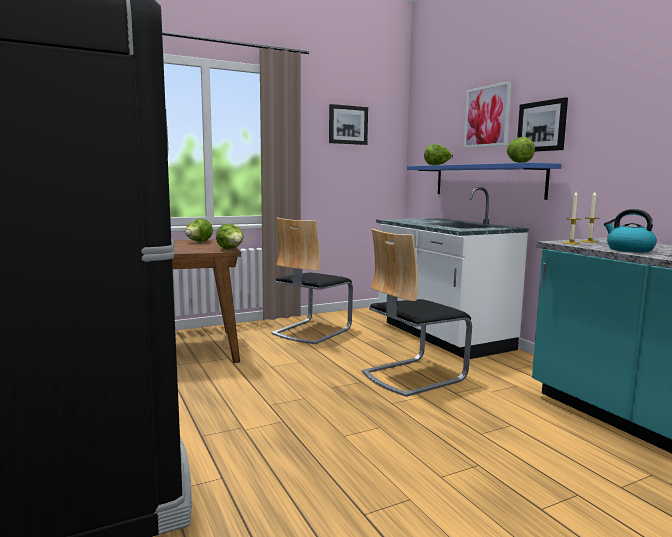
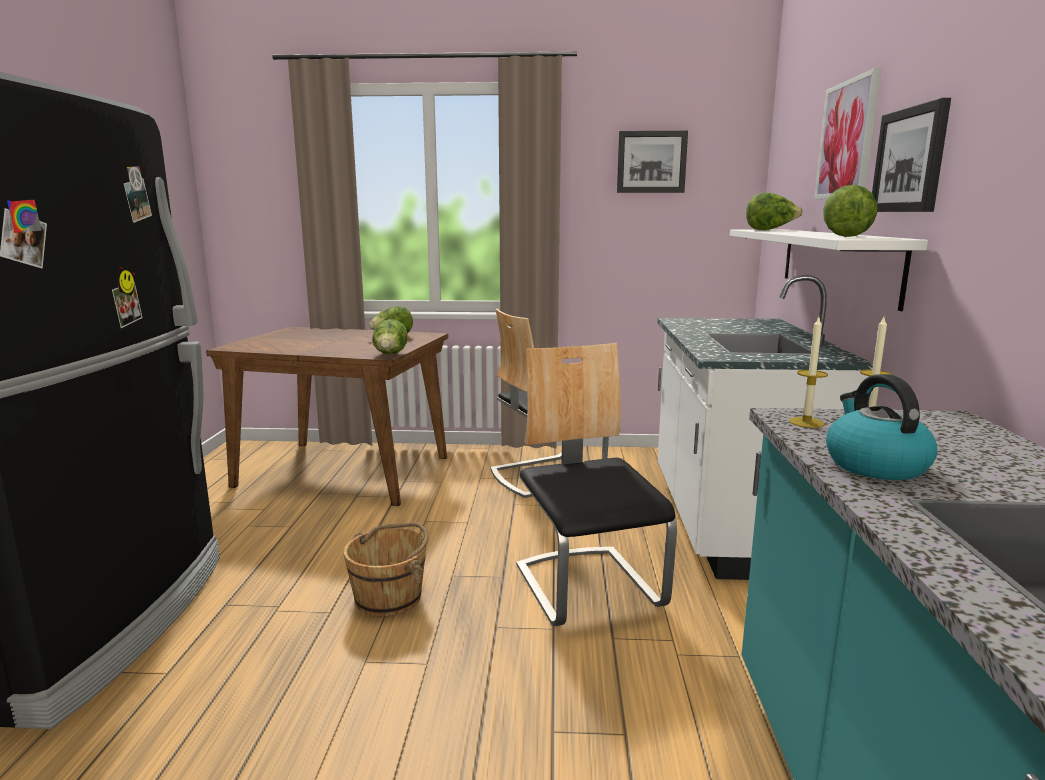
camera: 30 degrees right, 5 degrees up
chair [362,229,472,397] -> chair turned 75 degrees clockwise [516,343,677,627]
blue shelf [407,163,561,200] -> white shelf [730,229,928,311]
none -> brown bucket [343,522,429,617]

